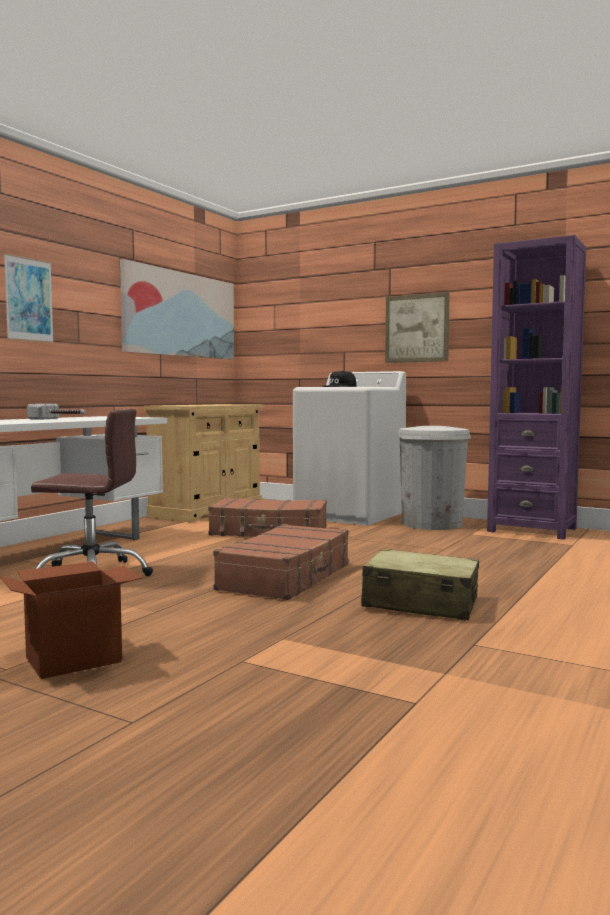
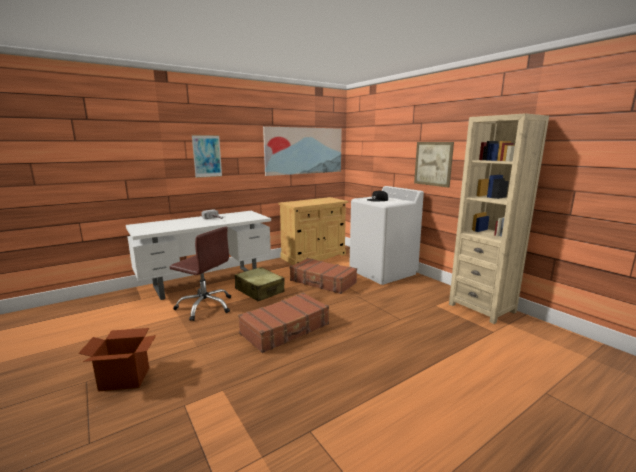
camera: 25 degrees right, 10 degrees up
beige suitcase [361,548,479,620] -> beige suitcase moved to [235,267,285,301]
white trash can [397,426,471,530] -> none
purple bookcase [487,235,586,539] -> beige bookcase [449,113,549,324]

